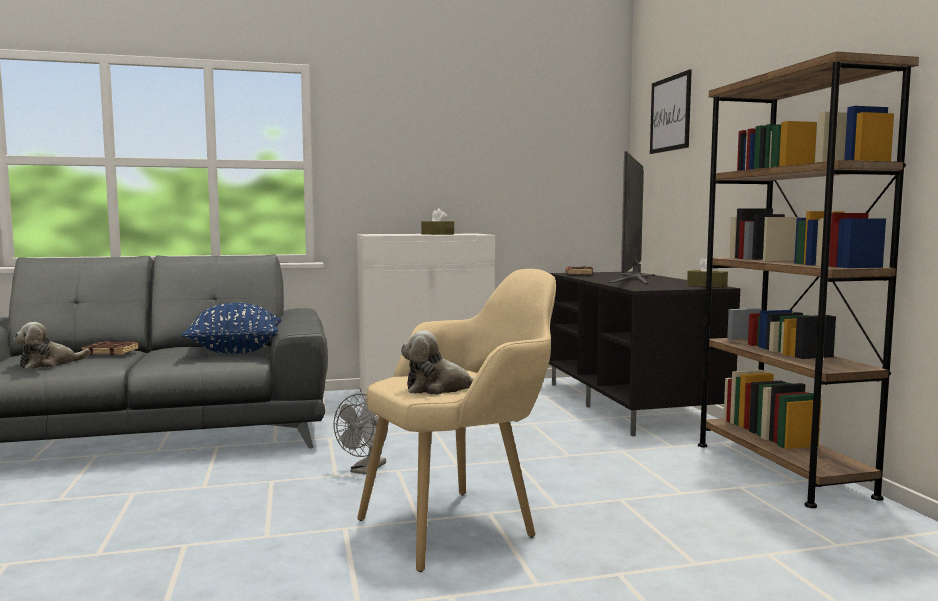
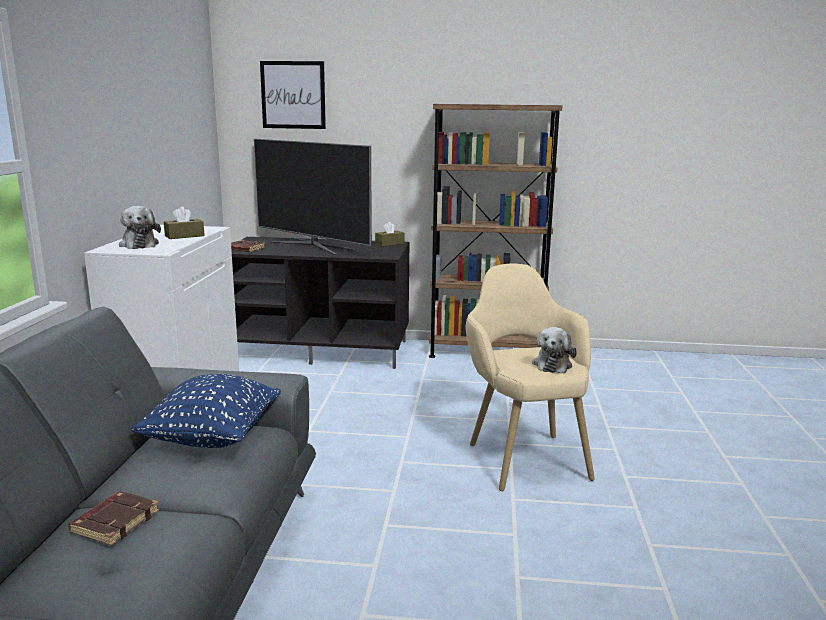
camera: 70 degrees left, 10 degrees up
plush toy [14,322,90,369] -> plush toy moved to [119,206,161,249]
grey fan [334,394,388,475] -> none

